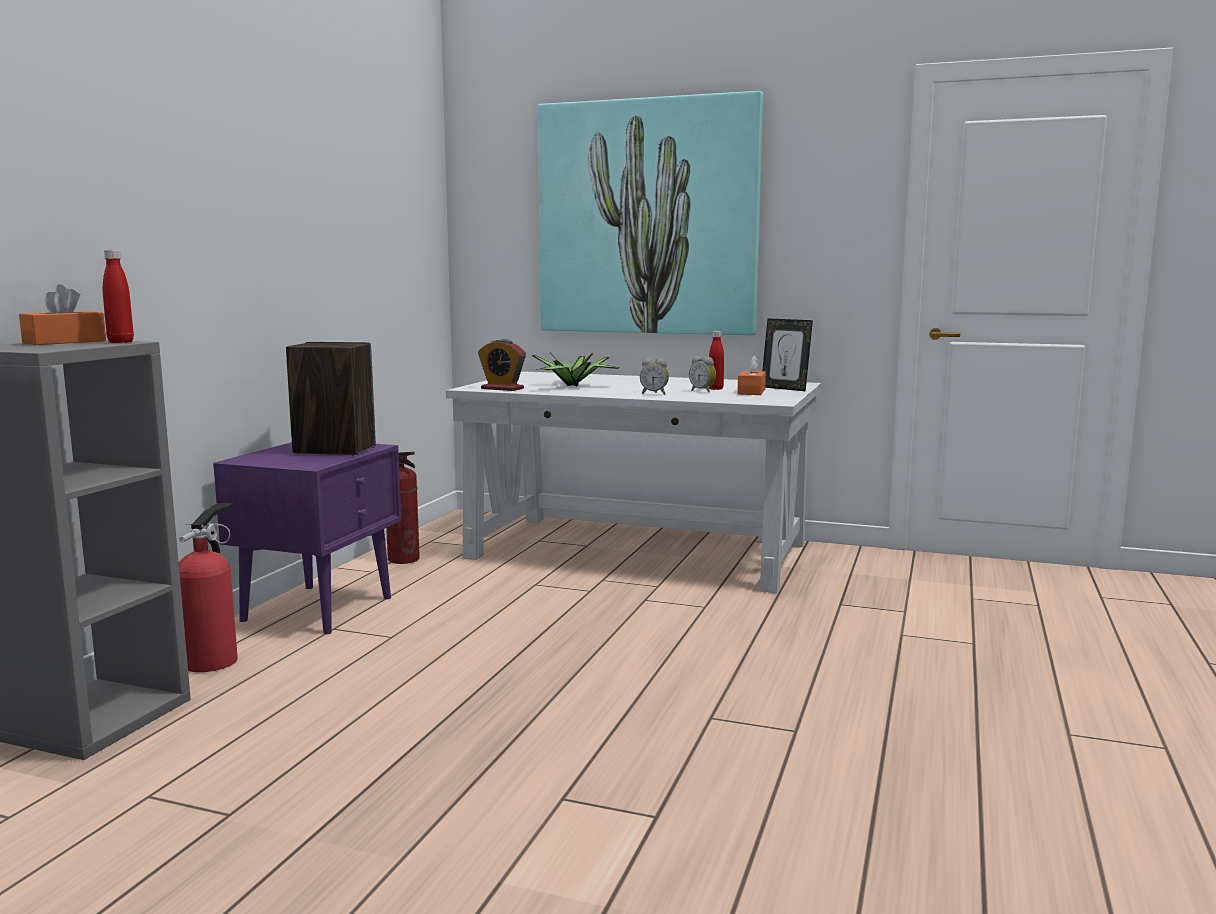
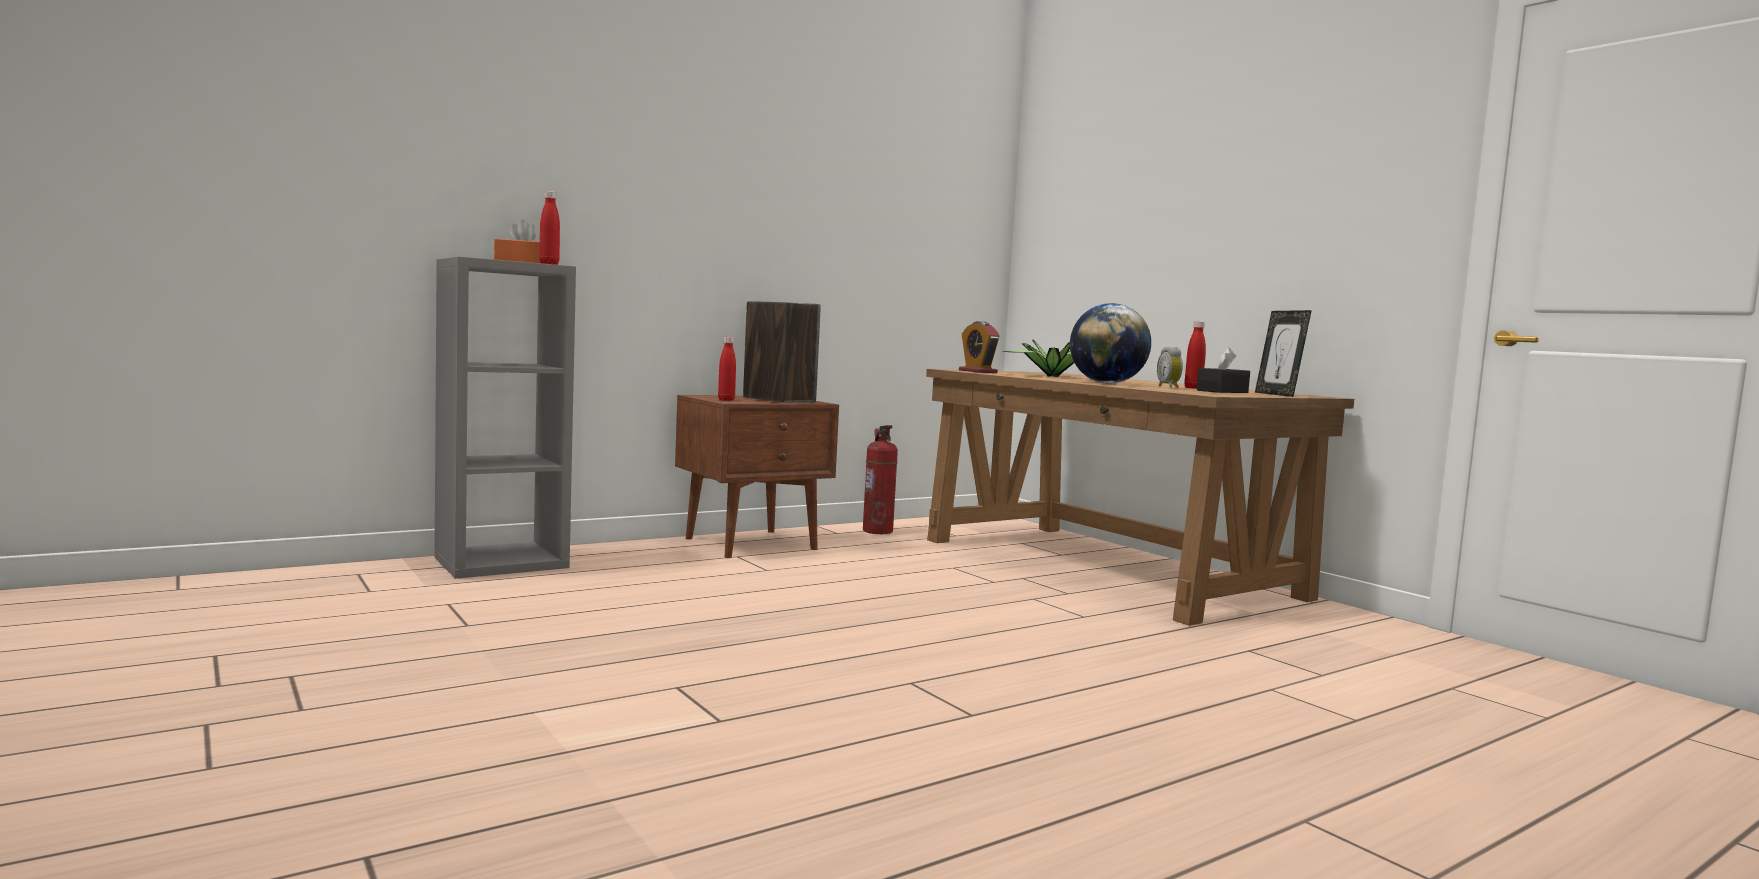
camera: 35 degrees right, 5 degrees down
fire extinguisher [179,503,238,672] -> none
purple nightstand [213,442,401,634] -> brown nightstand [675,395,839,558]
white desk [446,371,821,593] -> brown desk [926,369,1354,626]
picture [538,91,763,336] -> none
alarm clock [640,358,669,395] -> globe [1070,303,1151,383]
orange tissue box [737,355,766,395] -> black tissue box [1197,348,1250,393]
none -> red bottle [718,337,736,401]

